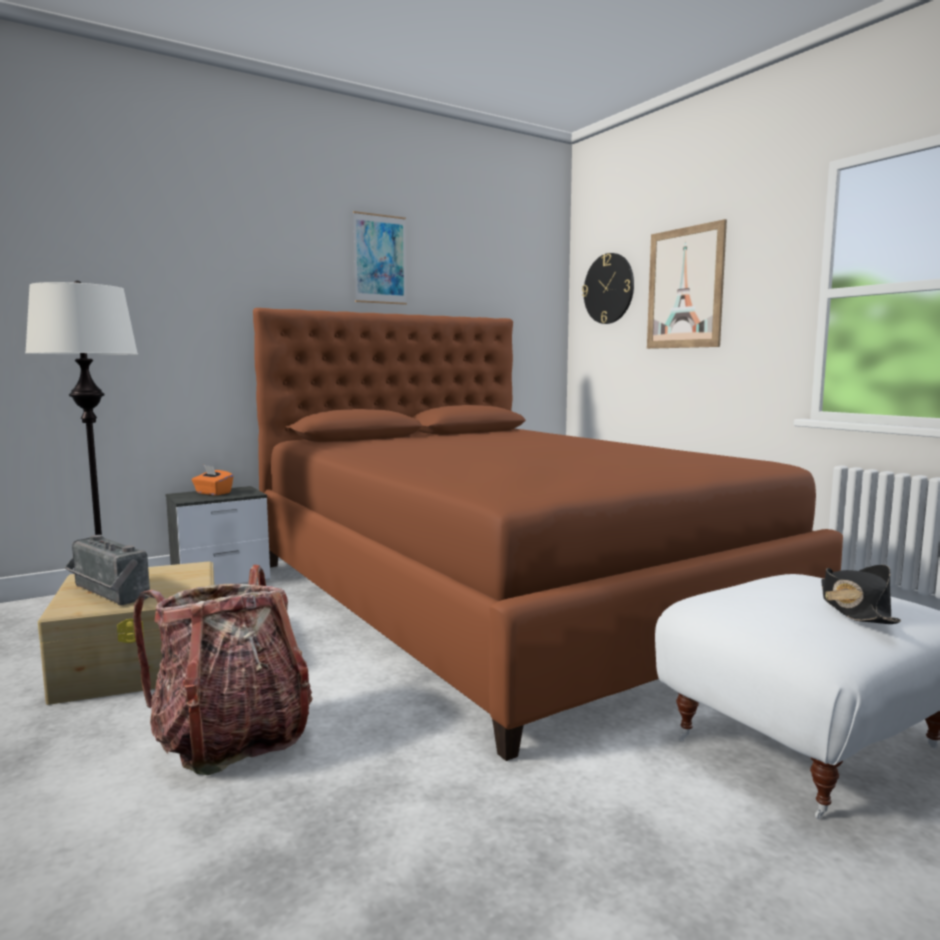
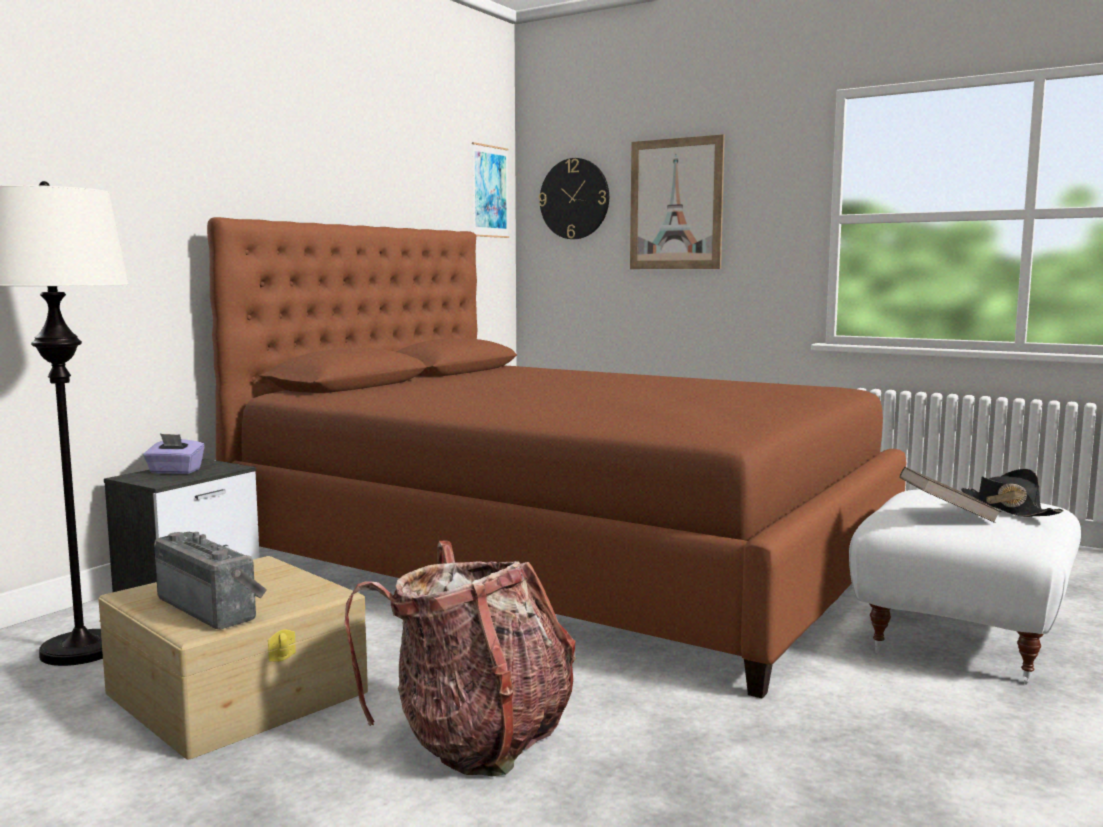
camera: 25 degrees left, 0 degrees up
radio [65,535,150,606] -> radio turned 150 degrees counterclockwise [154,532,267,629]
orange tissue box [192,465,233,495] -> purple tissue box [143,434,205,474]
picture [353,211,407,305] -> picture moved to [472,142,509,238]
none -> brown book [899,467,1001,523]

